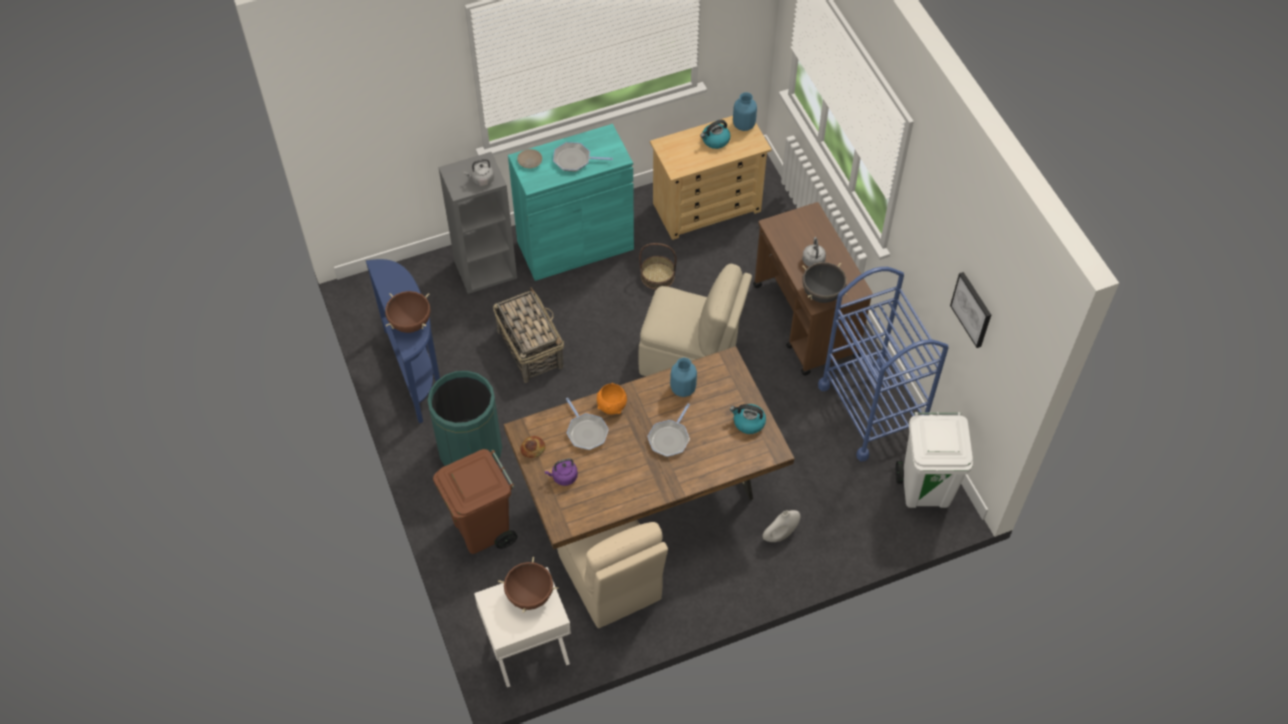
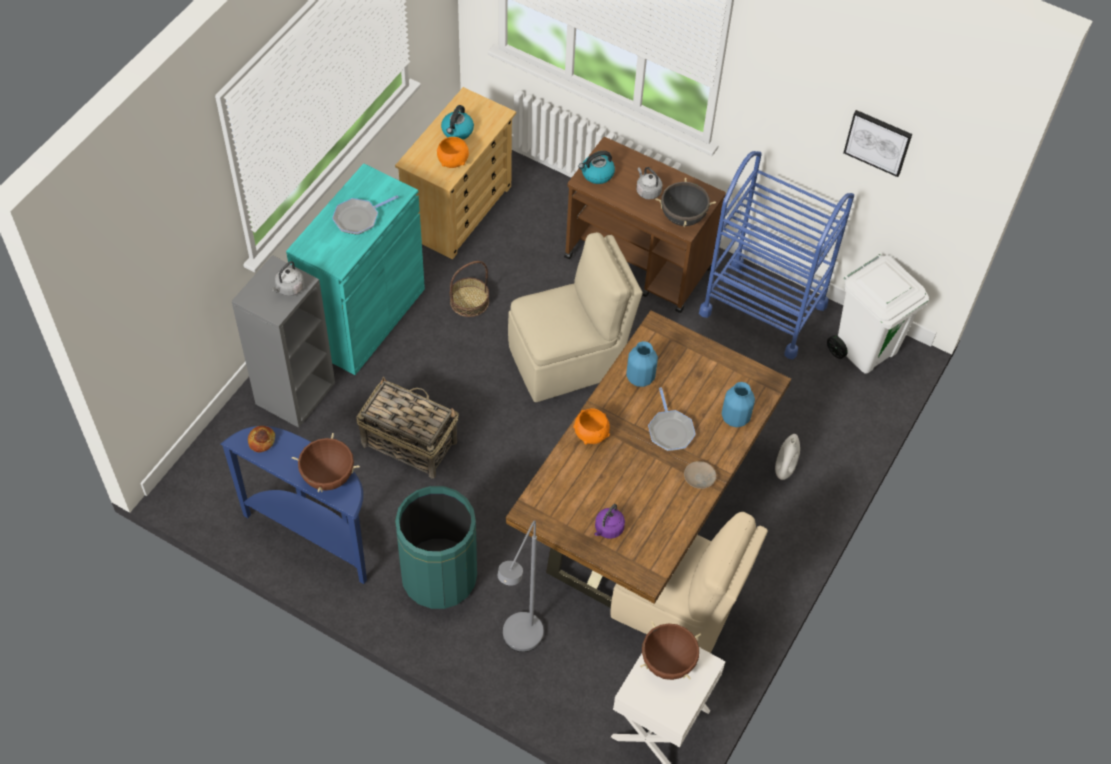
camera: 40 degrees left, 0 degrees up
brown trash can [433,449,517,554] -> grey floor lamp [497,520,544,652]
beige plate [517,149,542,168] -> beige plate moved to [684,461,716,489]
bread [520,436,545,458] -> bread moved to [248,426,275,452]
frying pan [566,398,609,450] -> none
kettle [730,404,766,434] -> kettle moved to [578,151,615,184]
blue vase [733,92,757,131] -> blue vase moved to [722,382,755,427]
none -> orange bowl [437,137,469,168]

